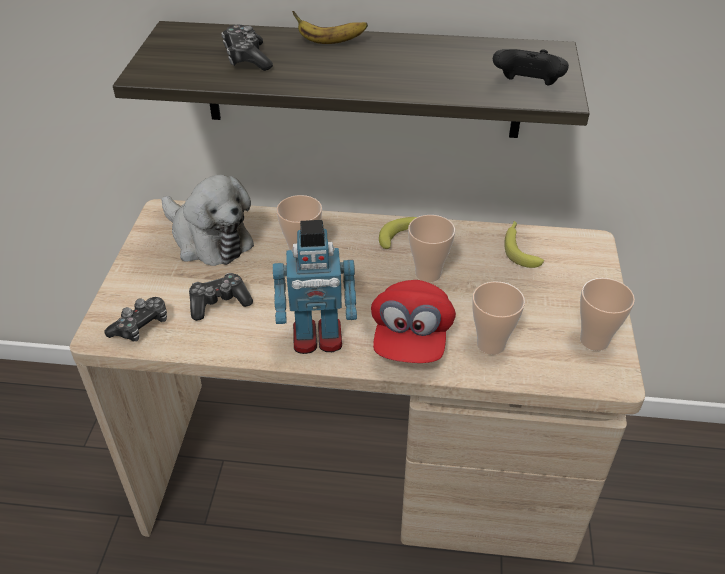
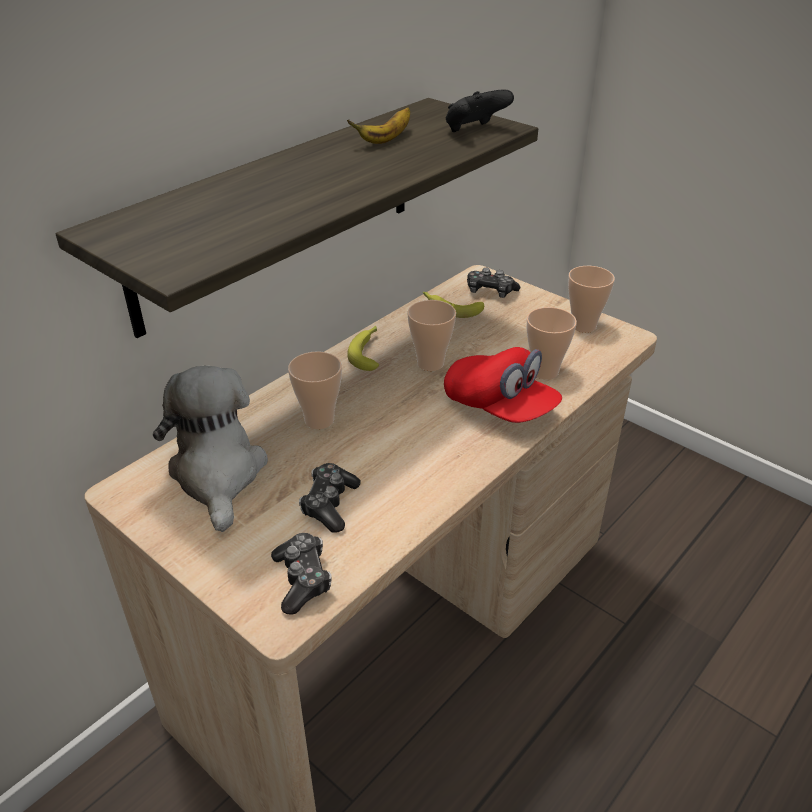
camera: 55 degrees left, 5 degrees down
plush toy [162,174,254,266] -> plush toy turned 90 degrees counterclockwise [153,366,268,532]
game controller [221,25,273,71] -> game controller moved to [467,268,520,298]
toy robot [273,220,357,354] -> none
banana [292,11,368,44] -> banana moved to [347,108,410,144]

